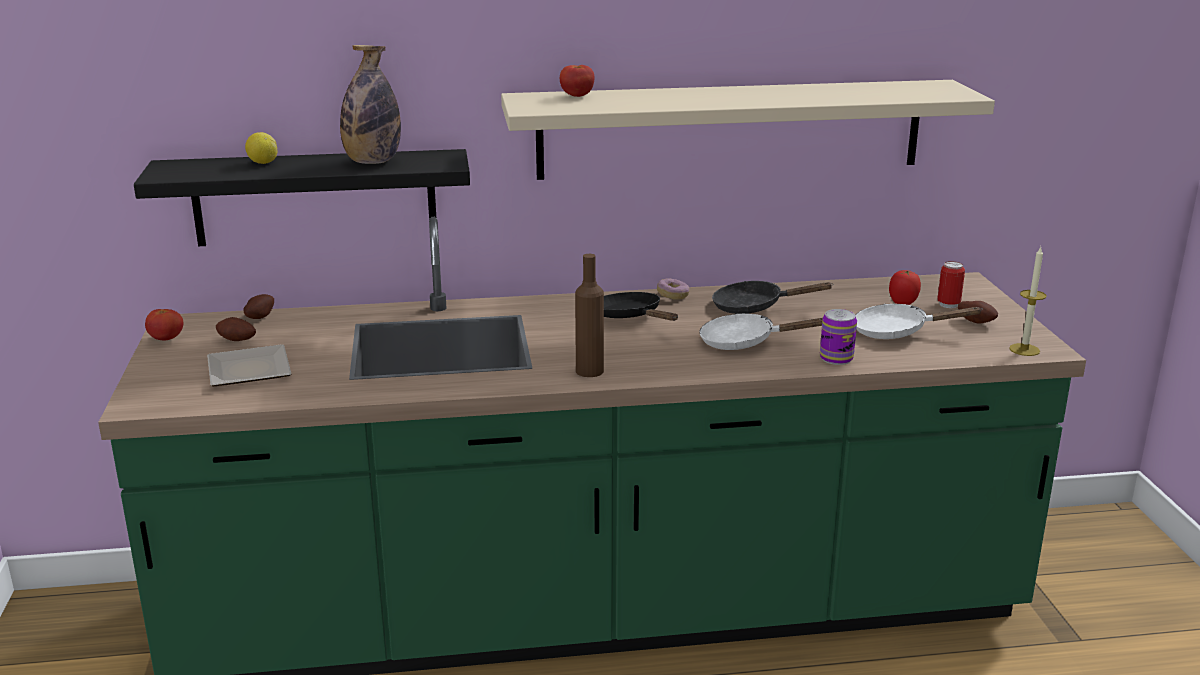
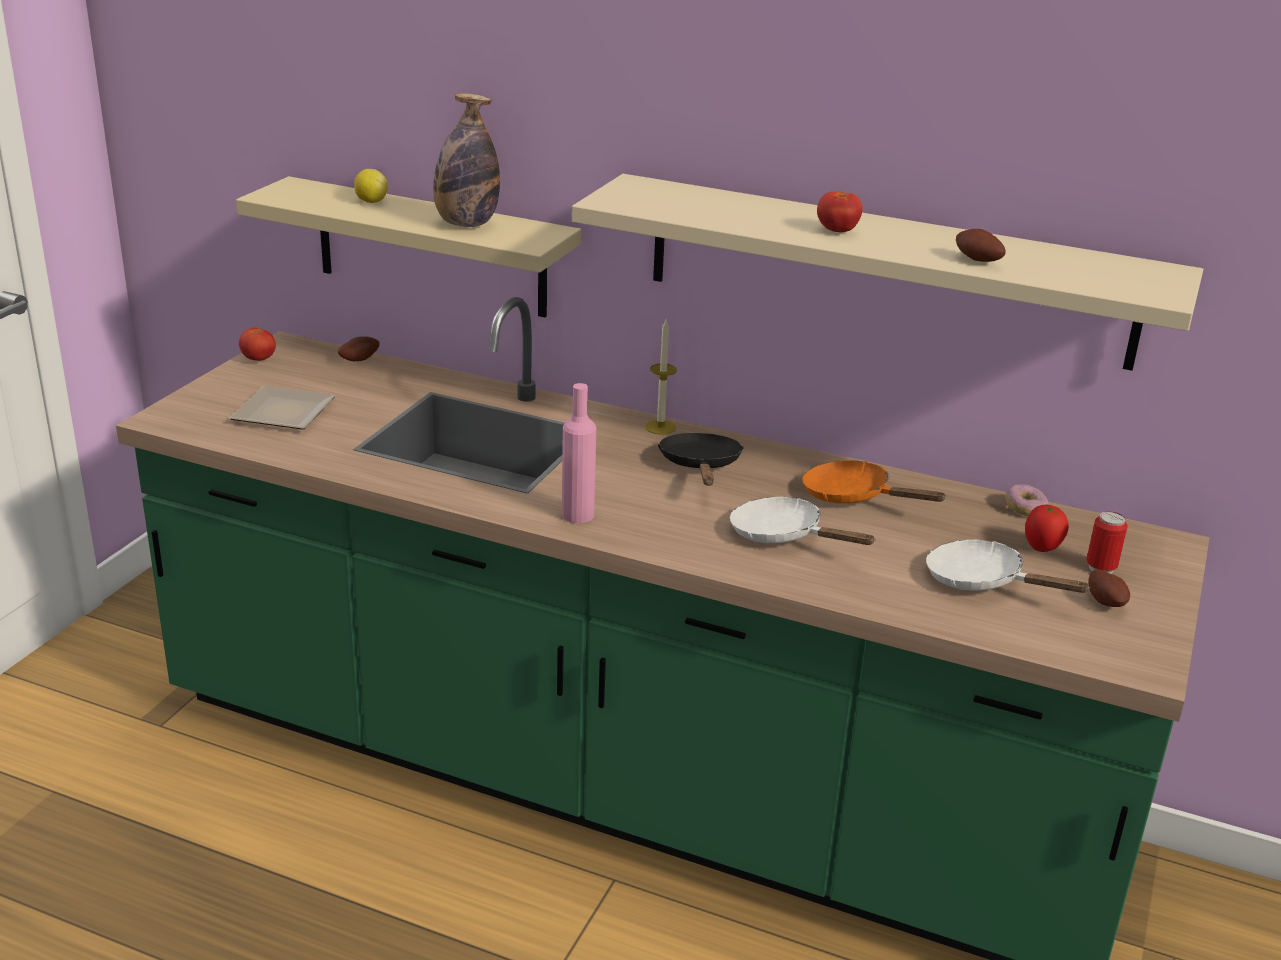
camera: 30 degrees right, 5 degrees up
black shelf [134,149,470,246] -> beige shelf [236,176,581,318]
potato [216,317,256,341] -> potato moved to [956,229,1006,262]
tomato [560,65,594,97] -> tomato moved to [817,191,862,232]
brown bottle [575,254,604,377] -> pink bottle [562,383,596,523]
donut [657,278,690,299] -> donut moved to [1005,484,1048,516]
black frying pan [712,281,834,314] -> orange frying pan [802,460,947,504]
can [820,309,857,365] -> none
candle [1009,247,1047,356] -> candle moved to [645,319,677,435]

